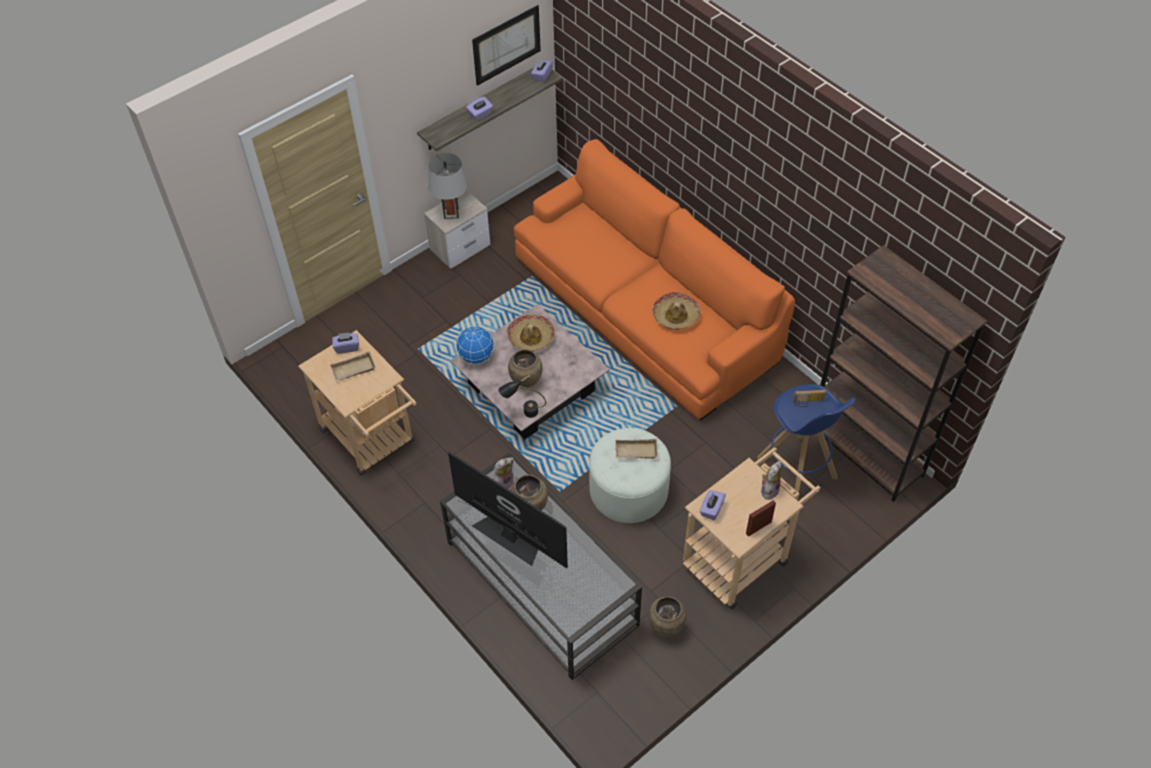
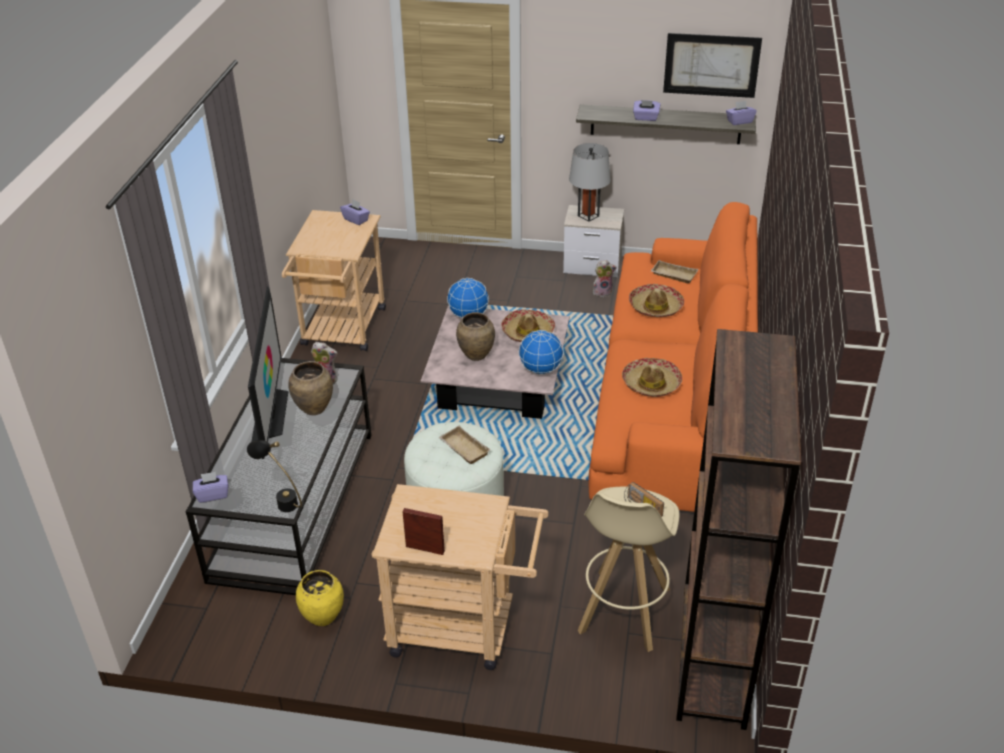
camera: 50 degrees right, 15 degrees down
beige tray [330,351,376,381] -> beige tray moved to [651,260,698,283]
black table lamp [498,374,546,418] -> black table lamp moved to [247,440,302,512]
brown vase [648,596,687,637] -> yellow vase [296,570,344,626]
purple tissue box [700,490,726,520] -> purple tissue box moved to [193,472,228,503]
blue stool [757,384,856,493] -> beige stool [577,486,679,652]
plush toy [761,461,782,500] -> plush toy moved to [593,260,617,297]
none -> globe [518,330,564,374]
none -> hat [629,284,684,317]

